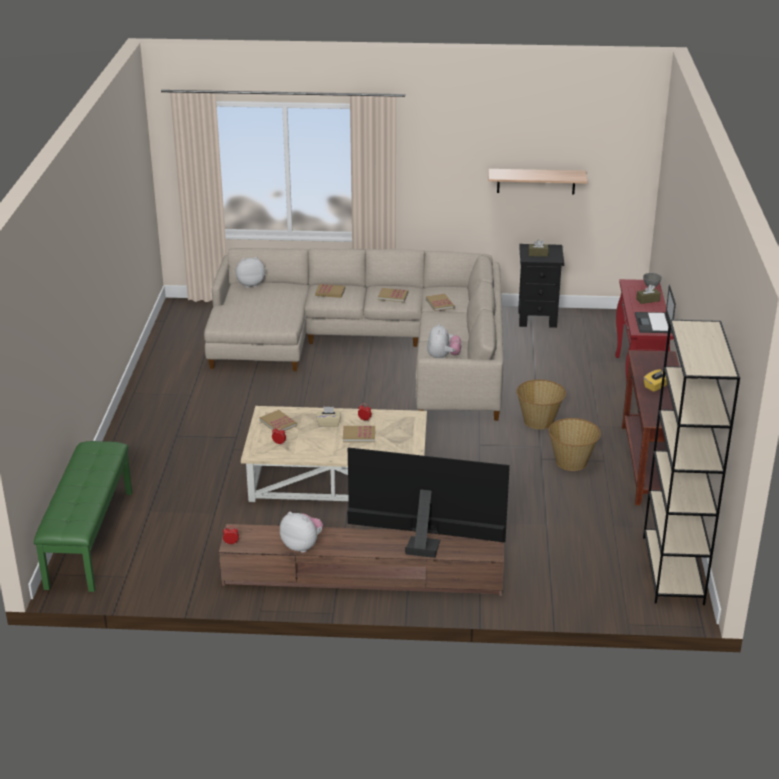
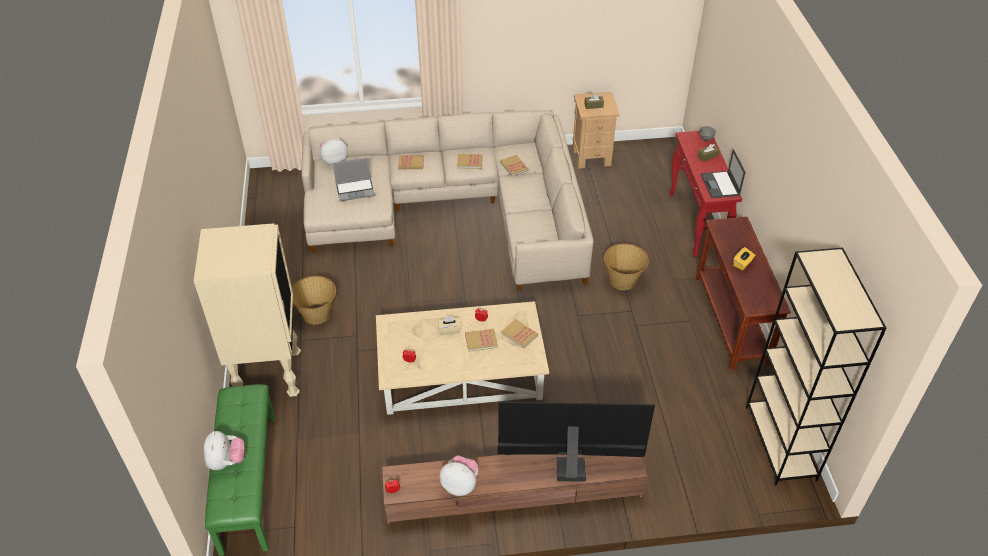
camera: 10 degrees left, 15 degrees up
book [259,410,297,431] -> book moved to [501,319,538,349]
plush toy [427,323,461,358] -> plush toy moved to [203,431,245,470]
shelf [488,169,588,195] -> none
black nightstand [518,244,564,328] -> beige nightstand [572,92,620,169]
basket [549,418,601,471] -> basket moved to [292,276,336,324]
none -> beige cabinet [194,223,301,397]
none -> laptop [333,158,375,201]

